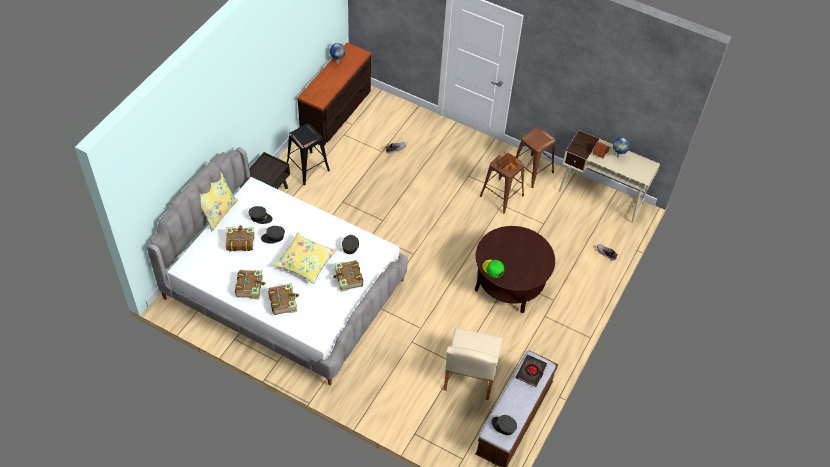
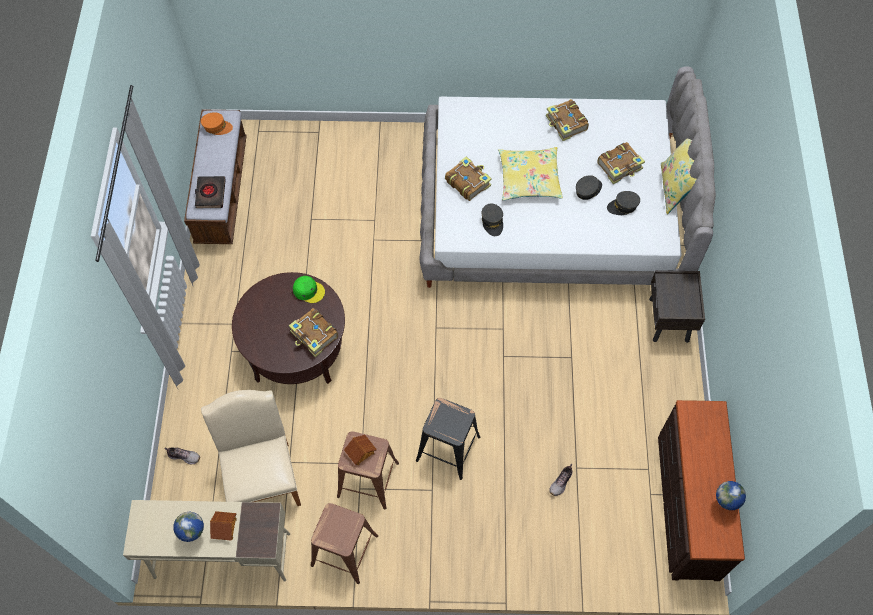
camera: 155 degrees right, 10 degrees up
book [268,283,300,315] -> book moved to [289,308,338,357]
black stool [287,124,330,185] -> black stool moved to [416,398,480,480]
beige chair [444,328,502,400] -> beige chair moved to [201,390,301,506]
grey cap [491,415,517,435] -> orange cap [201,112,233,135]

